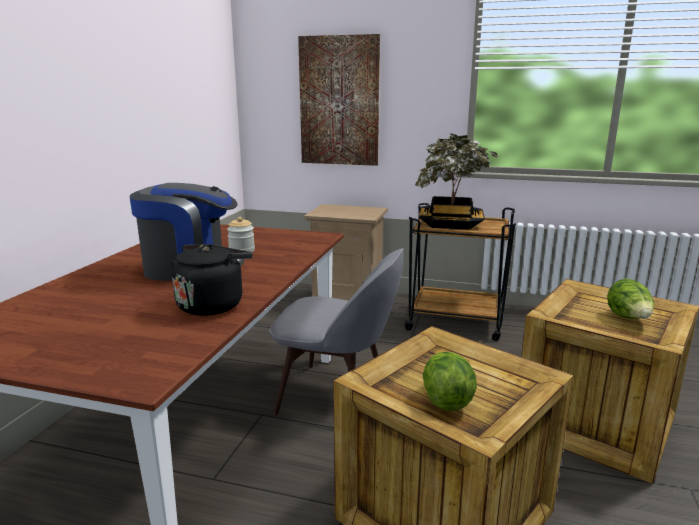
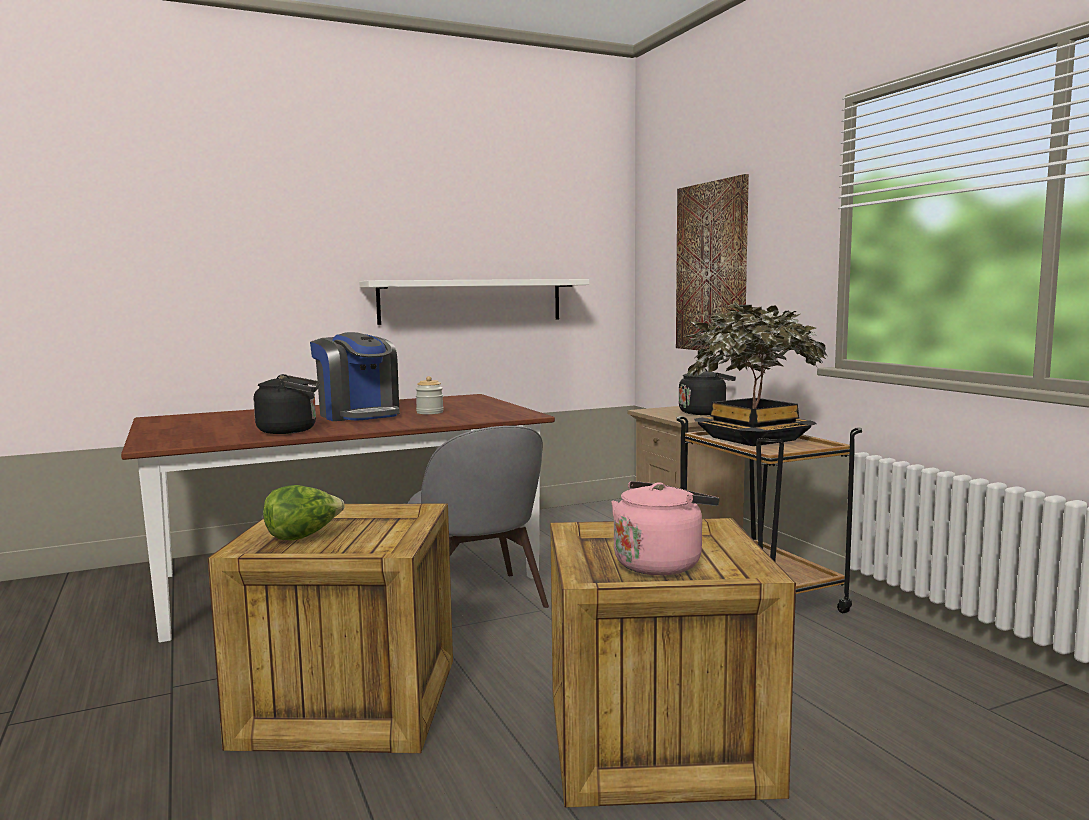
camera: 50 degrees right, 10 degrees down
lettuce [607,279,654,319] -> pink kettle [611,481,719,575]
none -> white shelf [359,279,590,325]
none -> black kettle [679,369,736,415]

